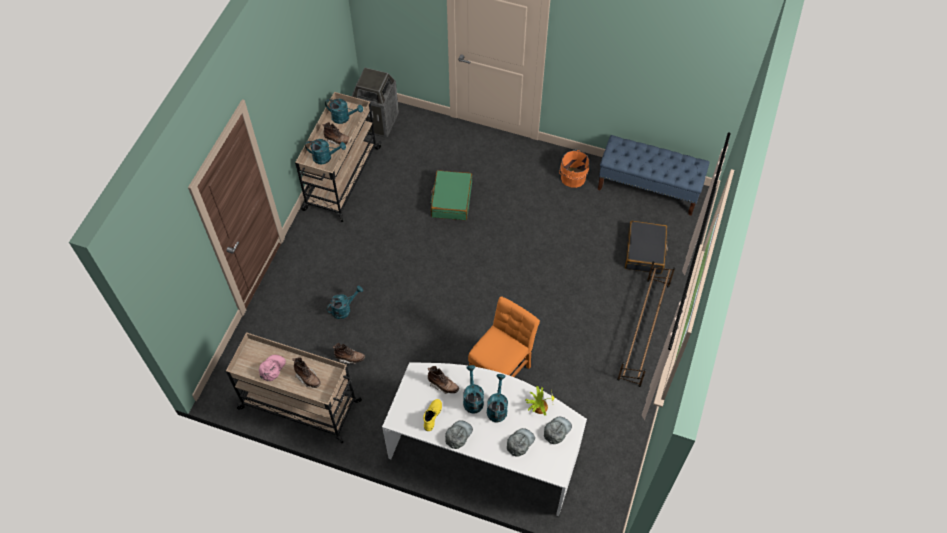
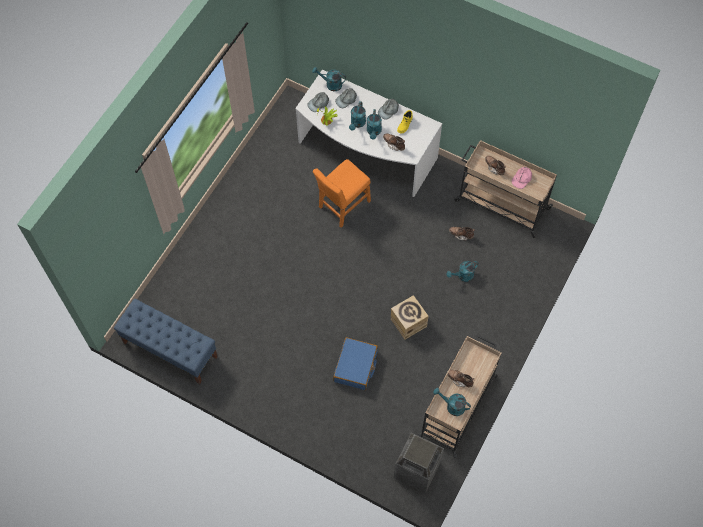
camera: 170 degrees left, 5 degrees up
turquoise watering can [305,139,346,164] -> turquoise watering can moved to [312,67,346,91]
green suitcase [431,170,472,220] -> blue suitcase [333,337,378,390]
orange bucket [559,149,589,188] -> none
brown shoe rack [617,261,675,387] -> none
black suitcase [625,221,668,274] -> none
none -> cardboard box [391,295,429,339]

